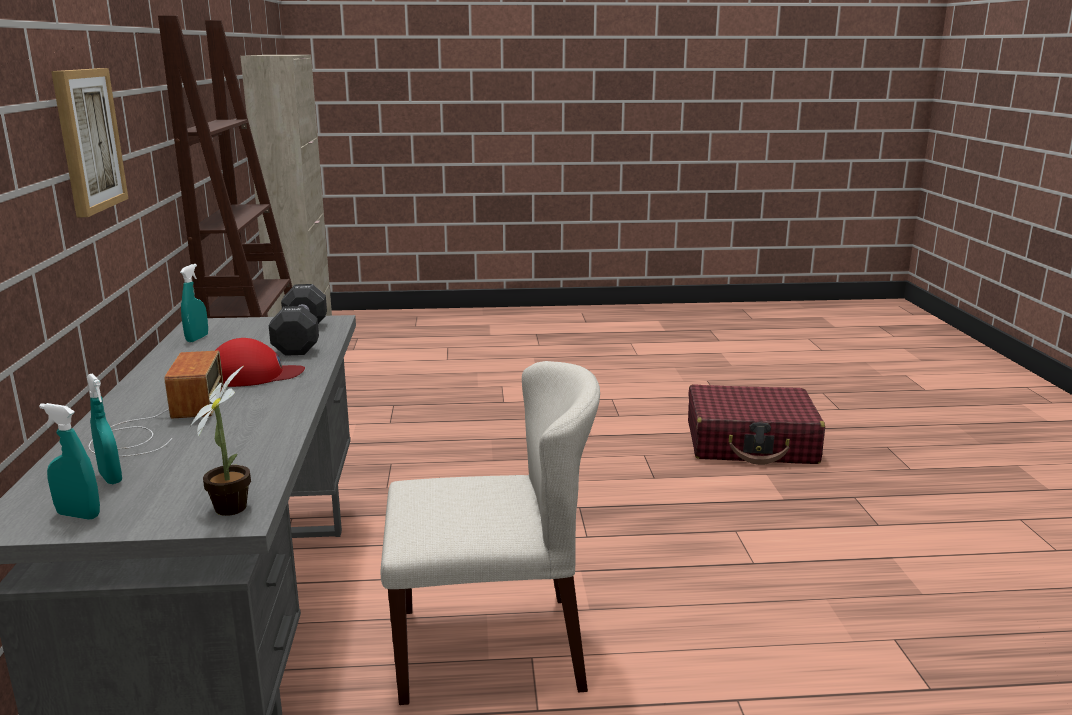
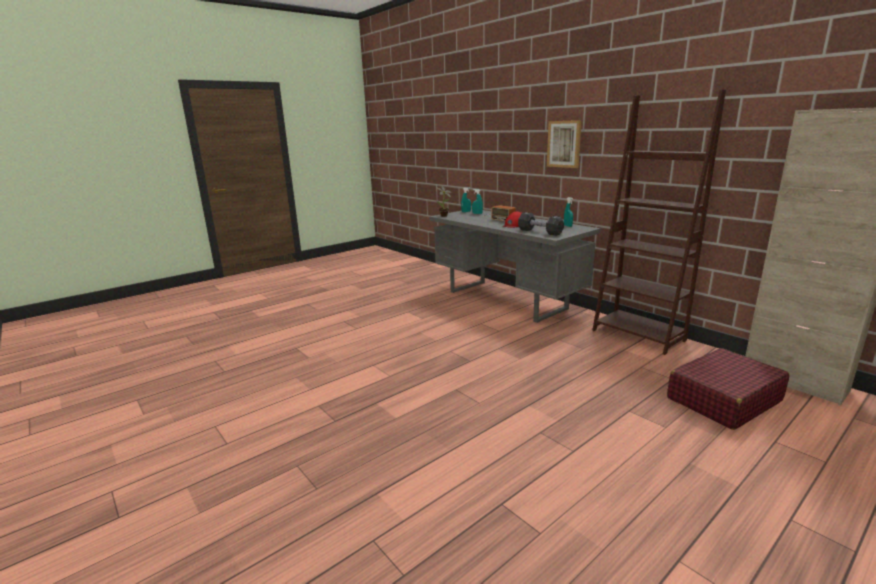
camera: 145 degrees right, 0 degrees up
beige chair [381,361,600,705] -> none
red suitcase [688,384,825,465] -> red suitcase moved to [667,348,790,430]

